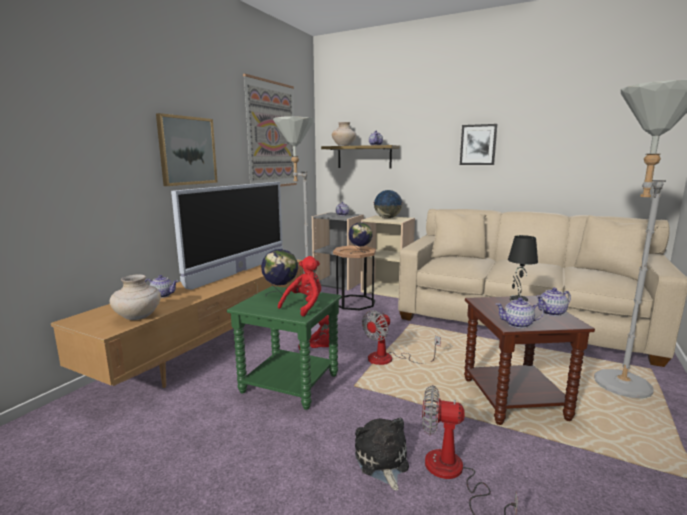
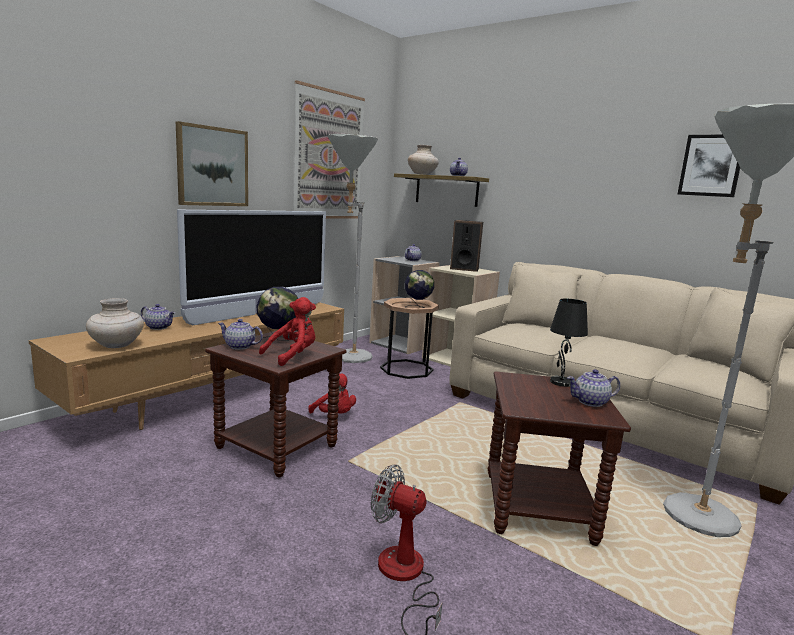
camera: 10 degrees right, 0 degrees up
green side table [227,286,342,410] -> brown side table [205,331,346,477]
plush toy [355,418,409,491] -> none
fan [362,310,441,365] -> none
globe [374,190,403,218] -> speaker [450,220,483,272]
picture [460,124,497,165] -> picture moved to [678,134,740,197]
teapot [495,298,544,328] -> teapot moved to [218,319,263,350]

